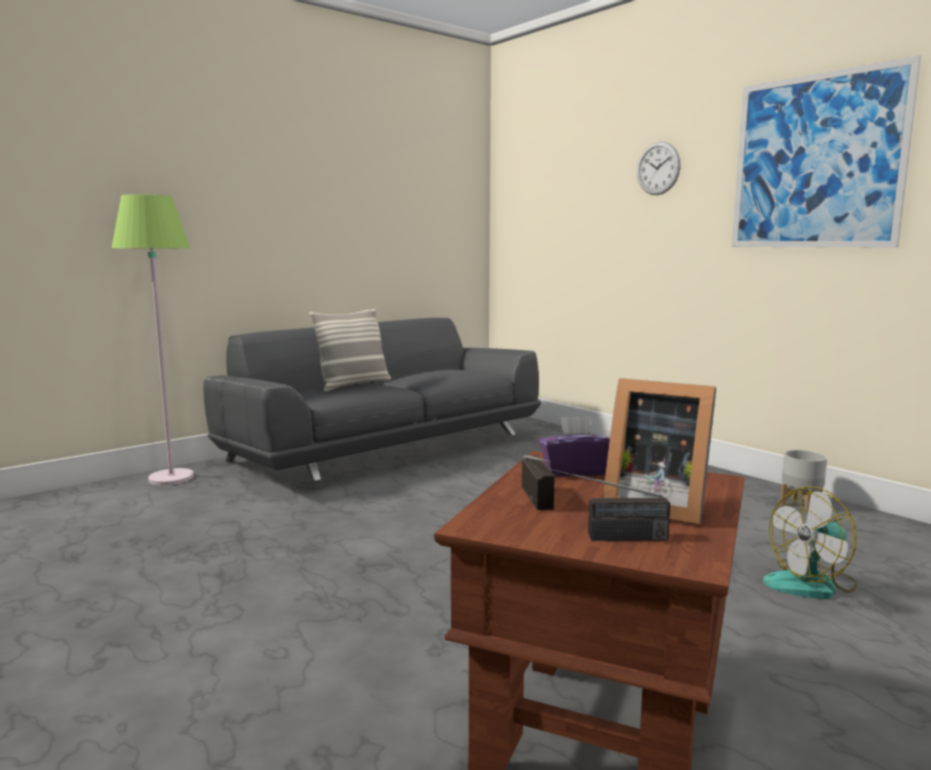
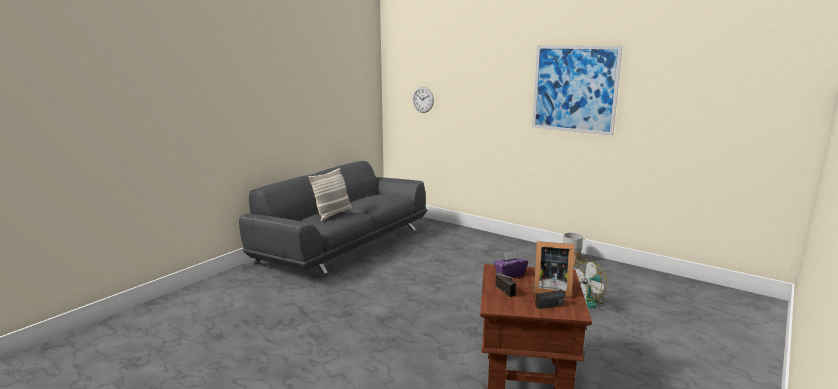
camera: 15 degrees left, 5 degrees up
green floor lamp [112,194,194,486] -> none
wall clock [637,142,681,195] -> wall clock moved to [413,87,434,113]

